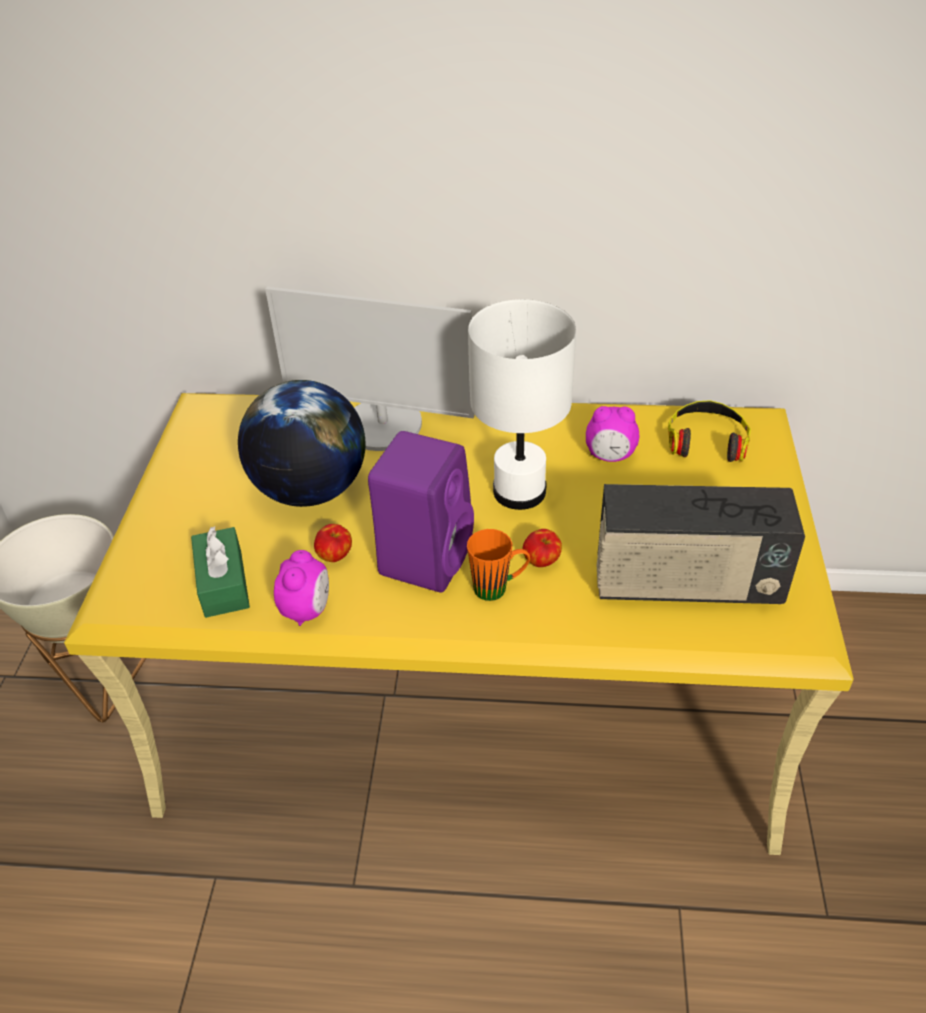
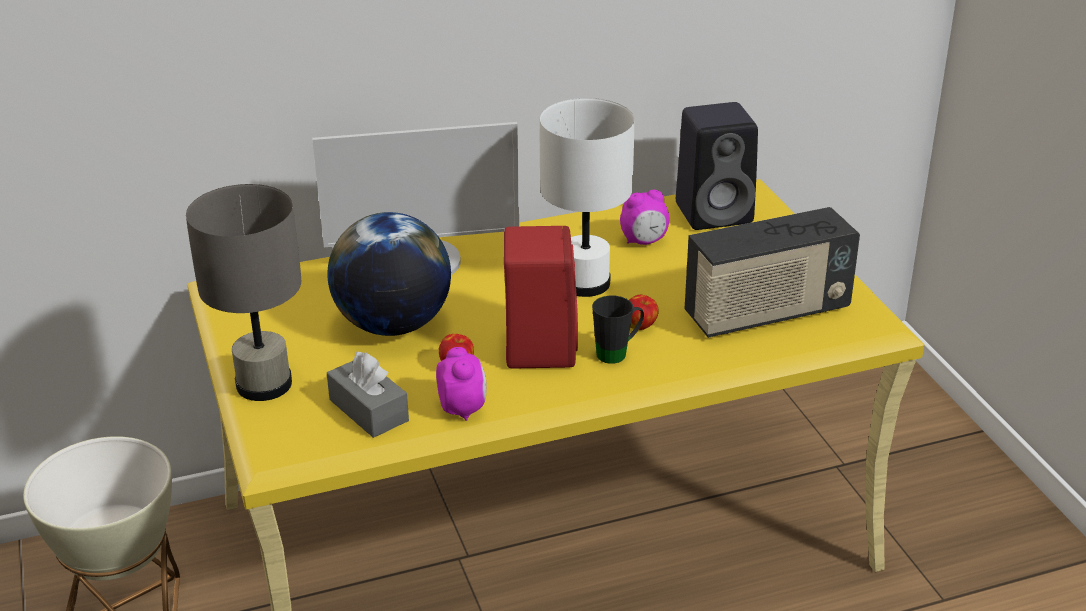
camera: 25 degrees left, 10 degrees down
green tissue box [191,526,250,618] -> grey tissue box [327,352,409,438]
purple speaker [368,431,474,593] -> red speaker [504,226,578,368]
orange mug [467,529,530,601] -> black mug [592,296,644,364]
headphones [668,400,751,462] -> black speaker [676,102,758,230]
none -> grey table lamp [186,184,301,401]

